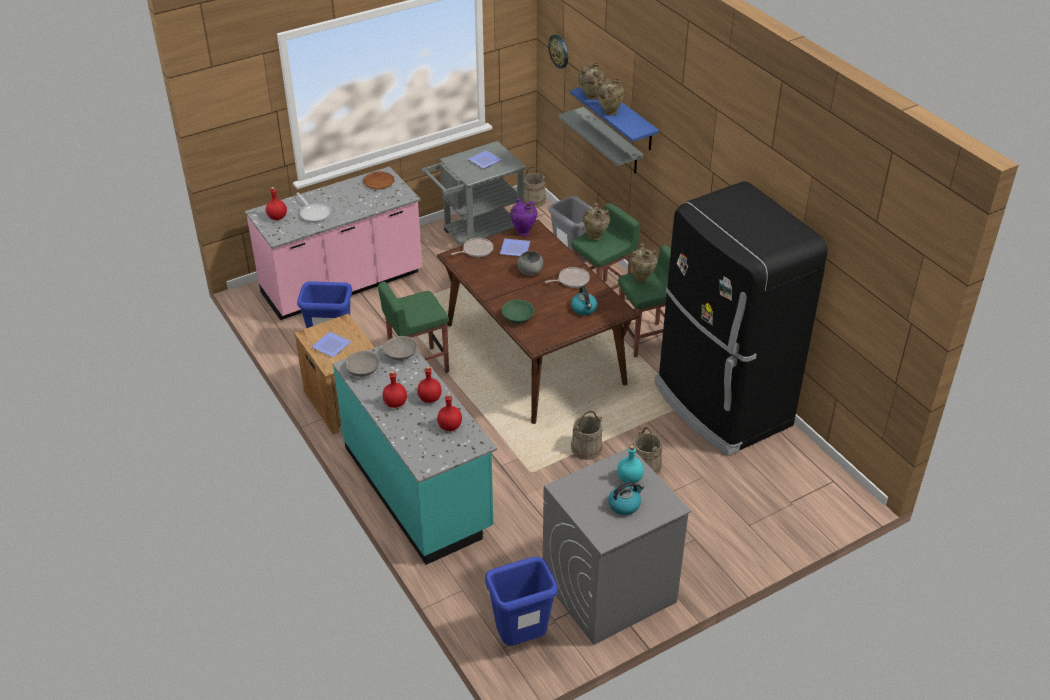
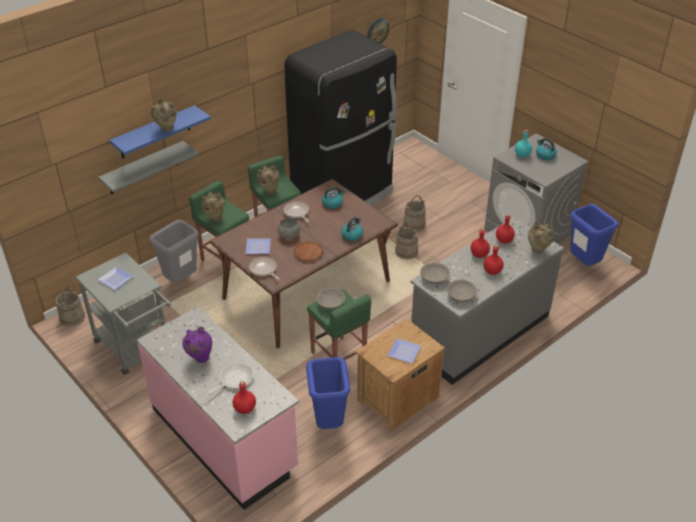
camera: 100 degrees left, 0 degrees up
turquoise counter [333,344,497,565] -> grey counter [410,217,564,385]
brown plate [363,171,394,189] -> brown plate moved to [293,241,323,261]
green bowl [501,299,535,324] -> kettle [341,217,363,241]
purple vase [510,198,537,236] -> purple vase moved to [182,327,212,363]
wall clock [548,35,568,69] -> wall clock moved to [367,18,389,44]
beige vase [577,62,605,100] -> beige vase moved to [528,222,554,254]
none -> grey bowl [316,288,345,310]

